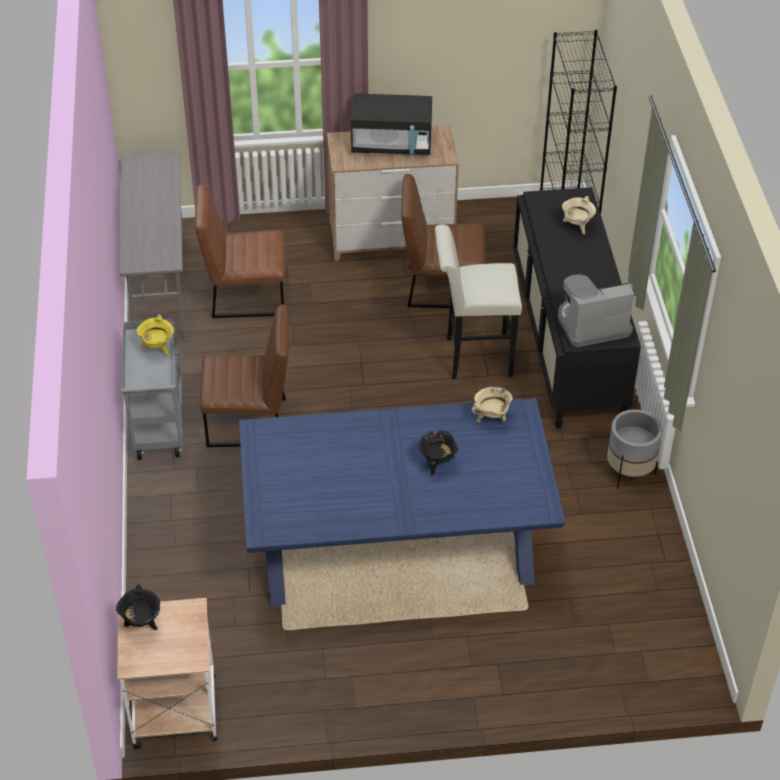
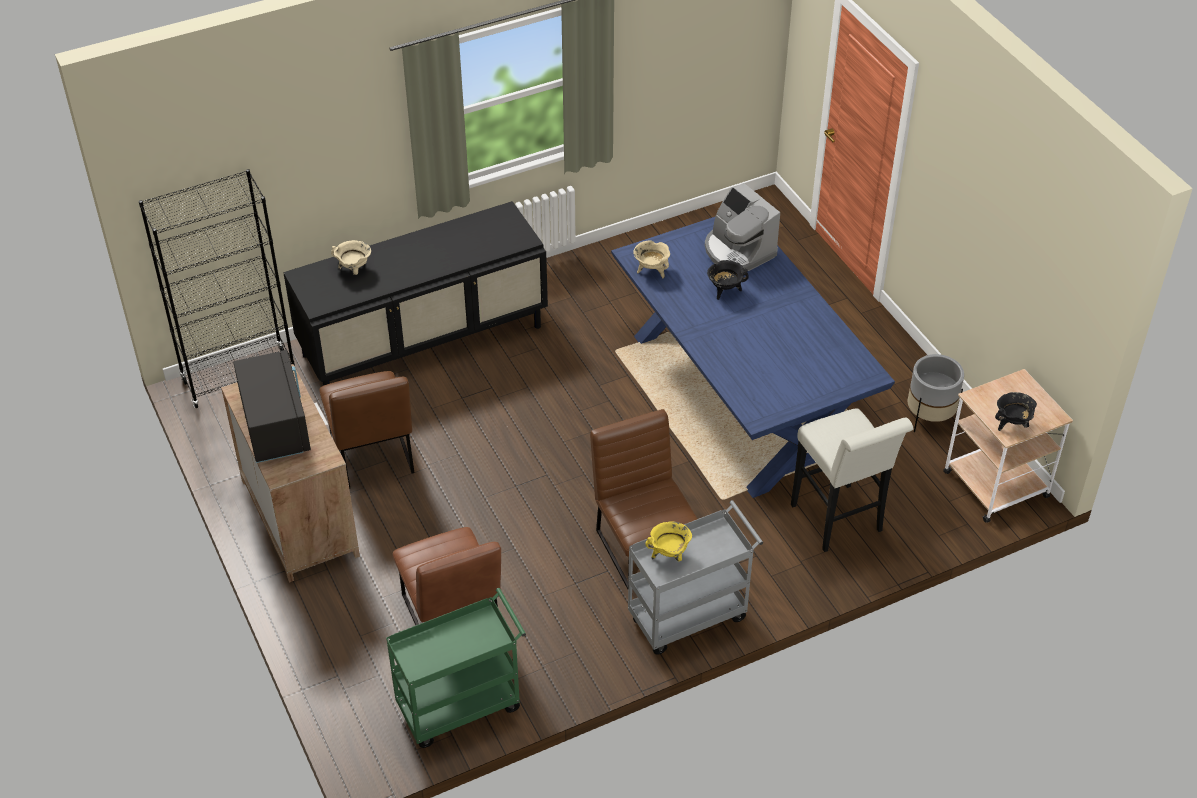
camera: 110 degrees left, 0 degrees up
grey desk [120,151,186,339] -> green cart [386,588,526,748]
white stool [435,225,522,379] -> white stool moved to [791,408,913,552]
coffee machine [558,274,634,347] -> coffee machine moved to [705,183,780,271]
grey planter [607,409,662,489] -> grey planter moved to [908,354,964,433]

